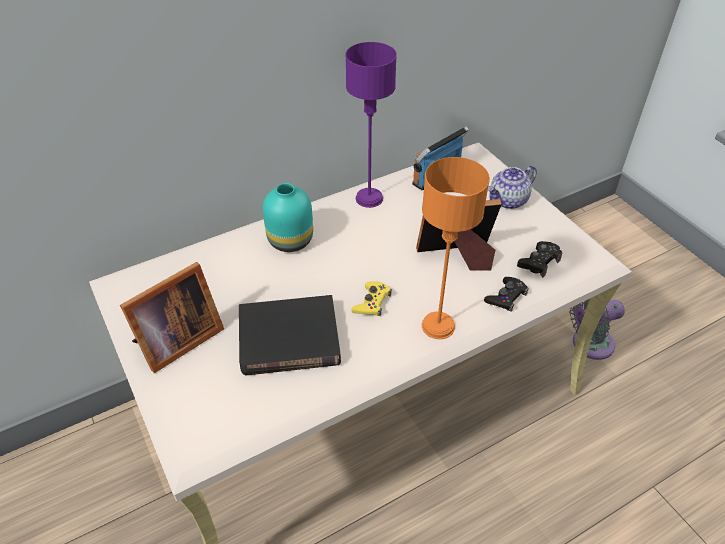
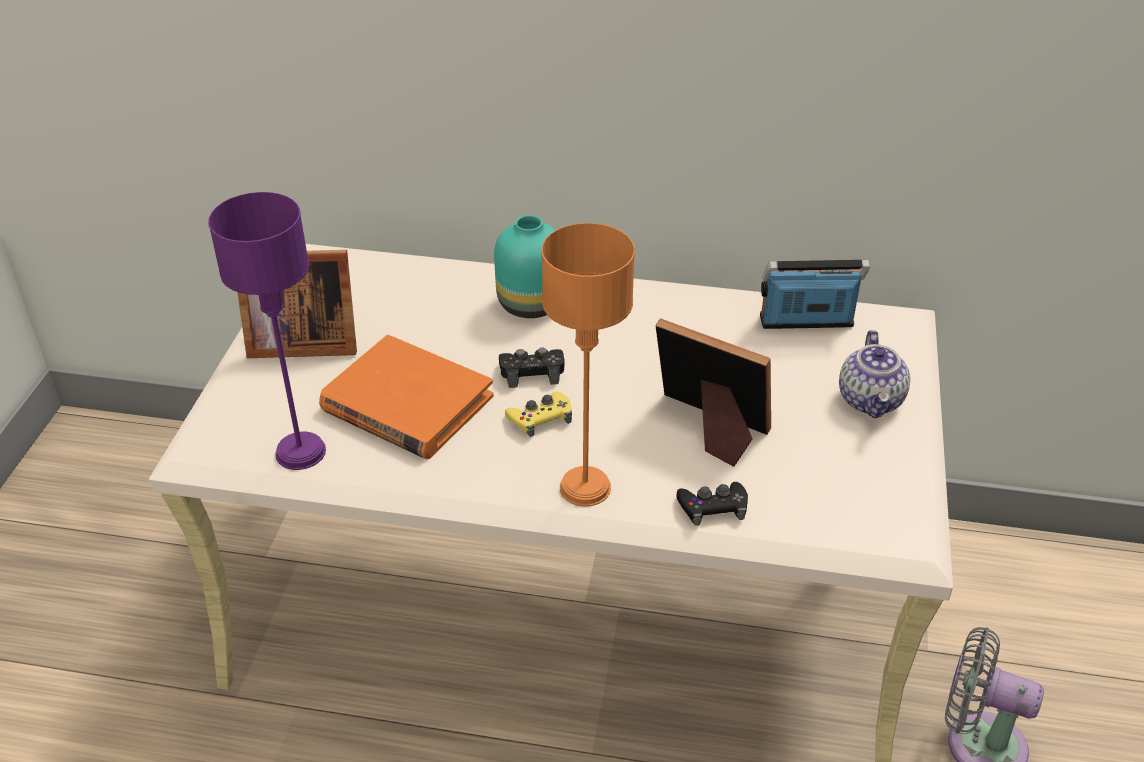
camera: 40 degrees right, 5 degrees down
black book [239,295,341,376] -> orange book [319,335,493,459]
purple table lamp [345,42,397,208] -> purple table lamp moved to [208,192,326,470]
teapot [488,165,537,209] -> teapot turned 90 degrees counterclockwise [839,330,910,418]
black game controller [517,241,562,278] -> black game controller moved to [499,348,564,388]

